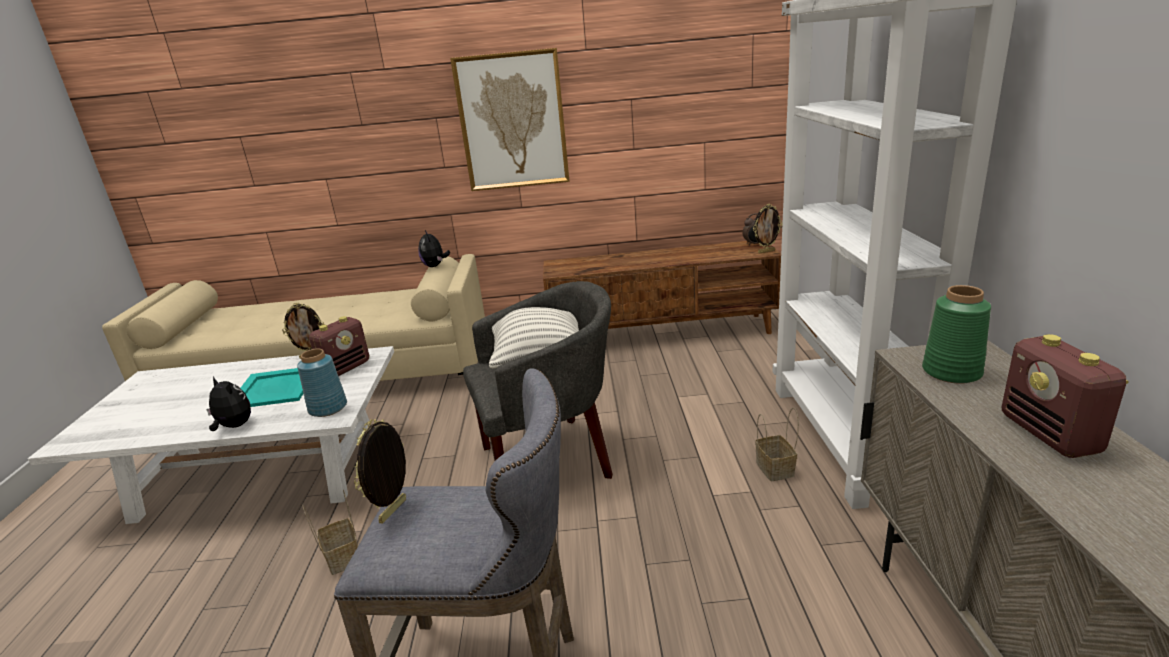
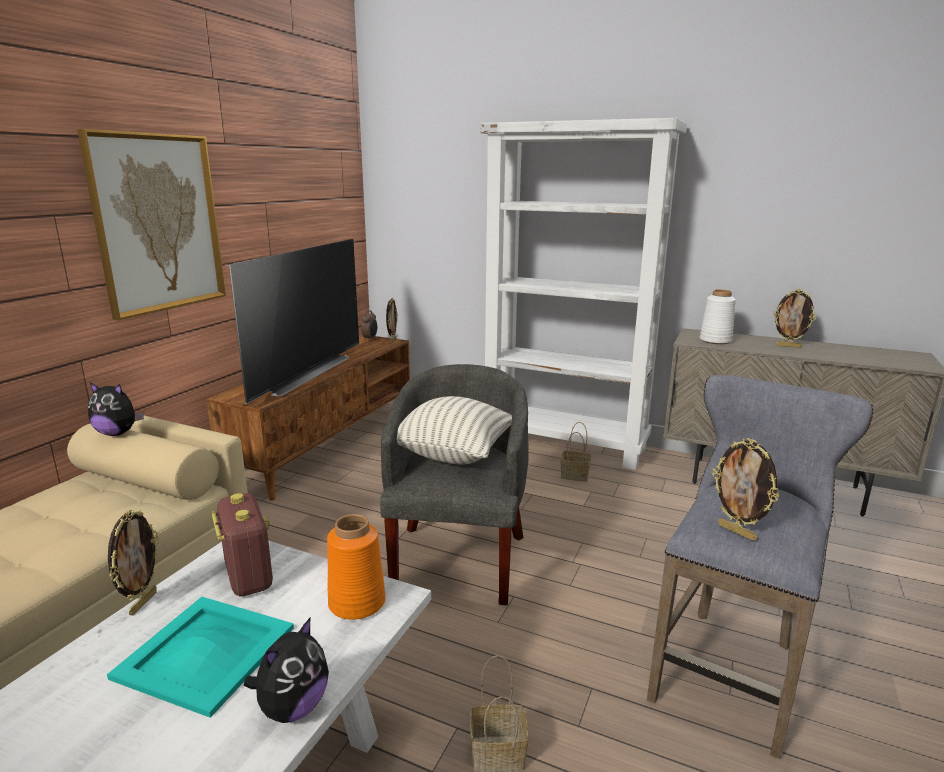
camera: 65 degrees left, 5 degrees down
plush toy [206,376,251,431] -> plush toy turned 150 degrees clockwise [244,617,329,723]
blue vase [297,348,347,417] -> orange vase [327,514,386,620]
green vase [922,285,991,384] -> white vase [700,289,736,344]
radio [1002,334,1129,458] -> picture frame [773,289,816,348]
none -> television [229,239,359,404]

